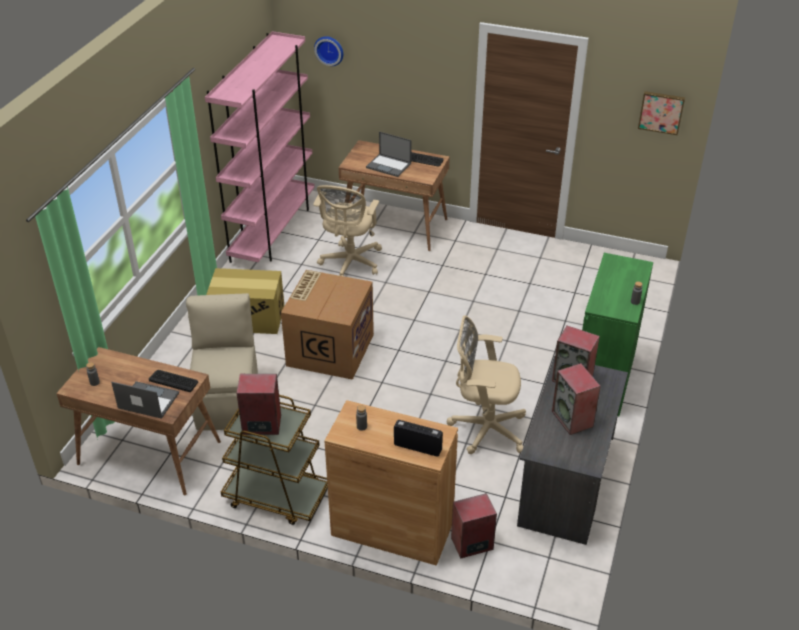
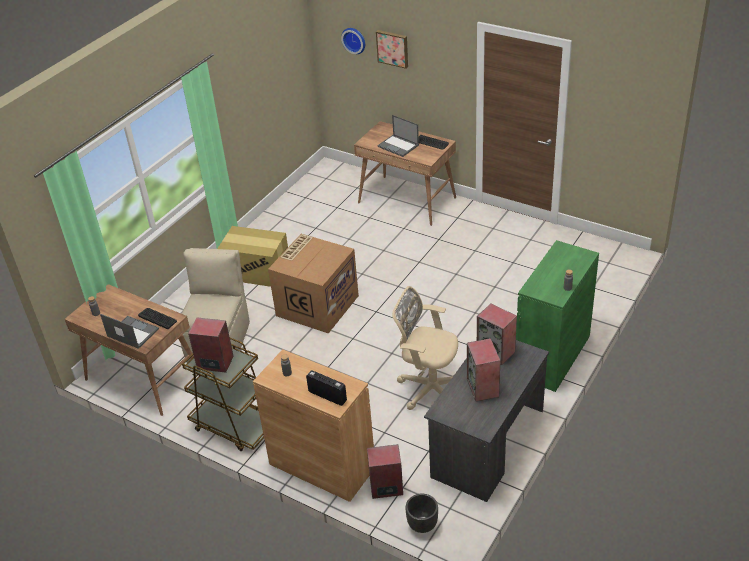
camera: 15 degrees right, 0 degrees up
pink bookcase [205,31,315,263] -> none
beige office chair [313,185,382,276] -> none
picture [638,91,685,135] -> picture moved to [376,30,408,69]
none -> black planter [406,494,438,533]

